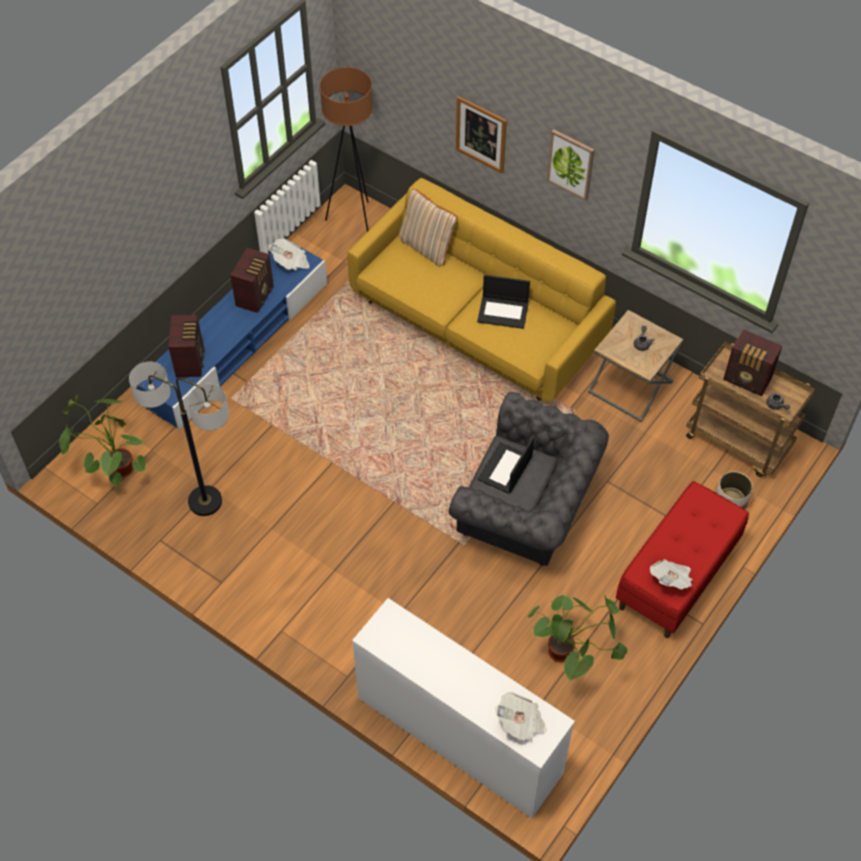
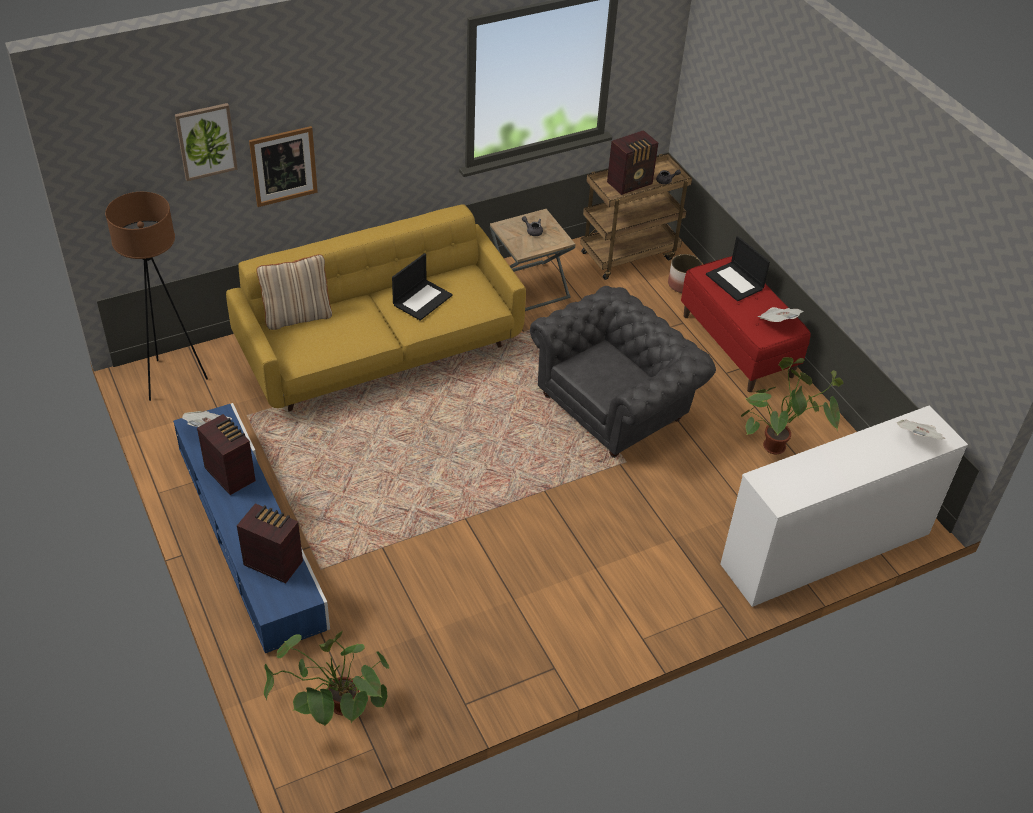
camera: 65 degrees left, 10 degrees down
floor lamp [129,362,229,516] -> none
laptop [477,437,534,494] -> laptop moved to [706,236,770,301]
picture [547,129,594,201] -> picture moved to [175,103,238,181]

